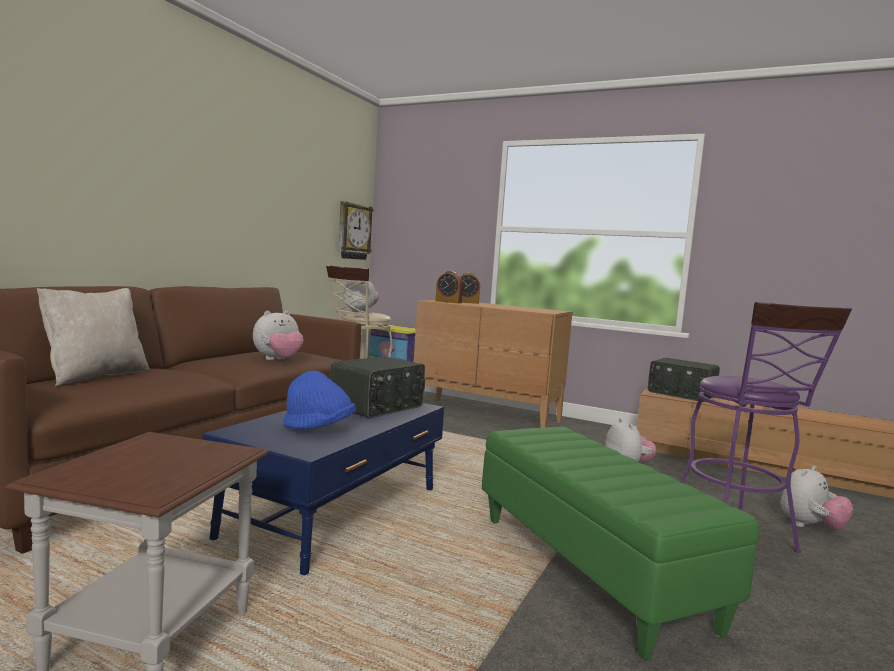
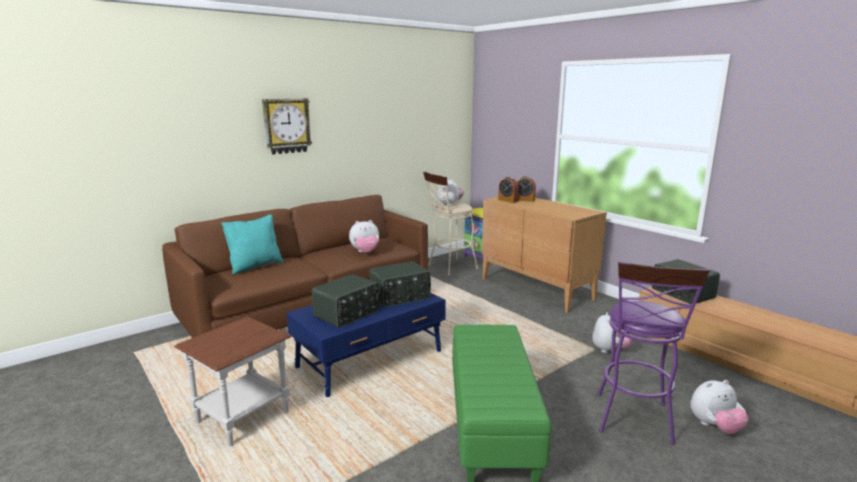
camera: 25 degrees right, 10 degrees up
beige pillow [37,288,149,386] -> turquoise pillow [221,214,284,275]
blue hat [283,371,356,429] -> radio [312,274,380,328]
wall clock [338,201,374,260] -> wall clock moved to [262,98,312,155]

